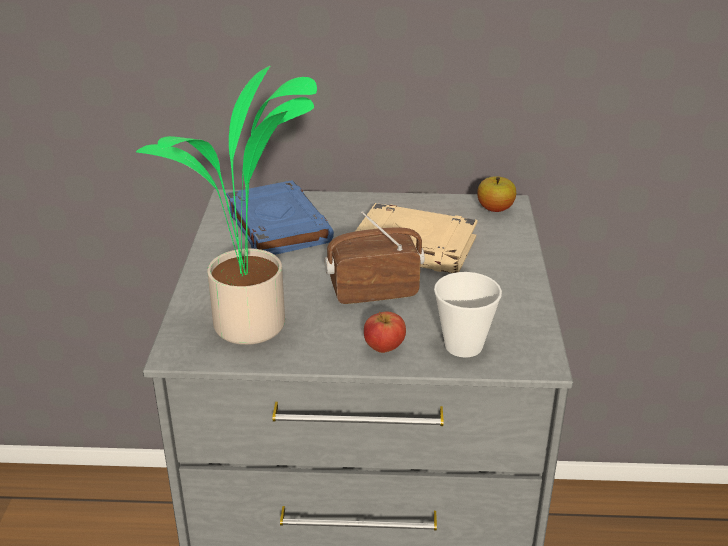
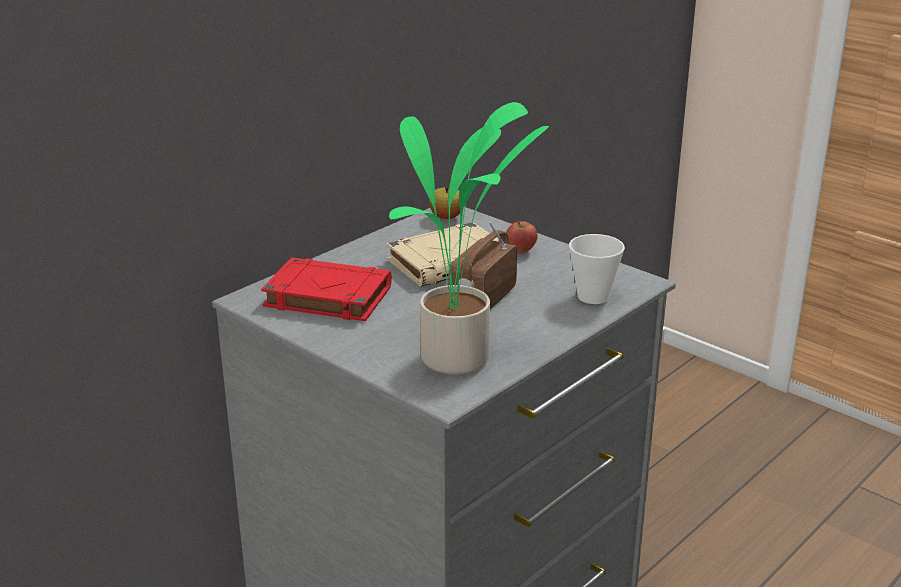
camera: 50 degrees left, 5 degrees down
blue book [226,180,334,255] -> red book [261,258,392,321]
apple [364,311,406,353] -> apple moved to [506,221,538,253]

